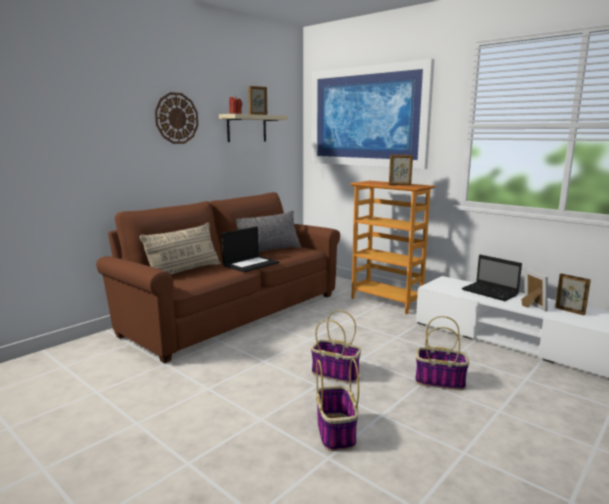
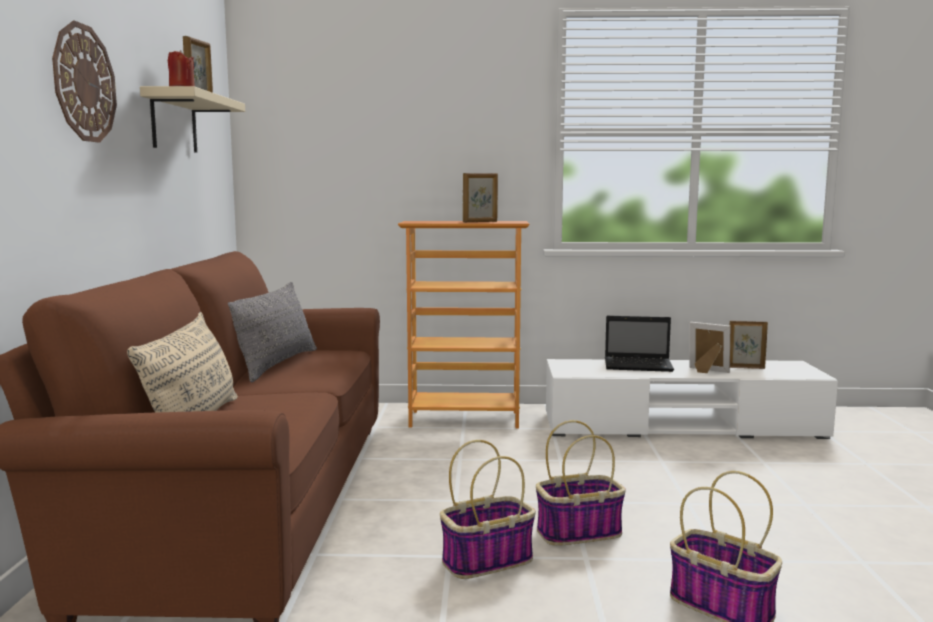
camera: 40 degrees left, 5 degrees down
laptop [221,227,279,272] -> none
picture [312,59,434,169] -> none
basket [415,316,469,390] -> basket moved to [440,440,536,579]

